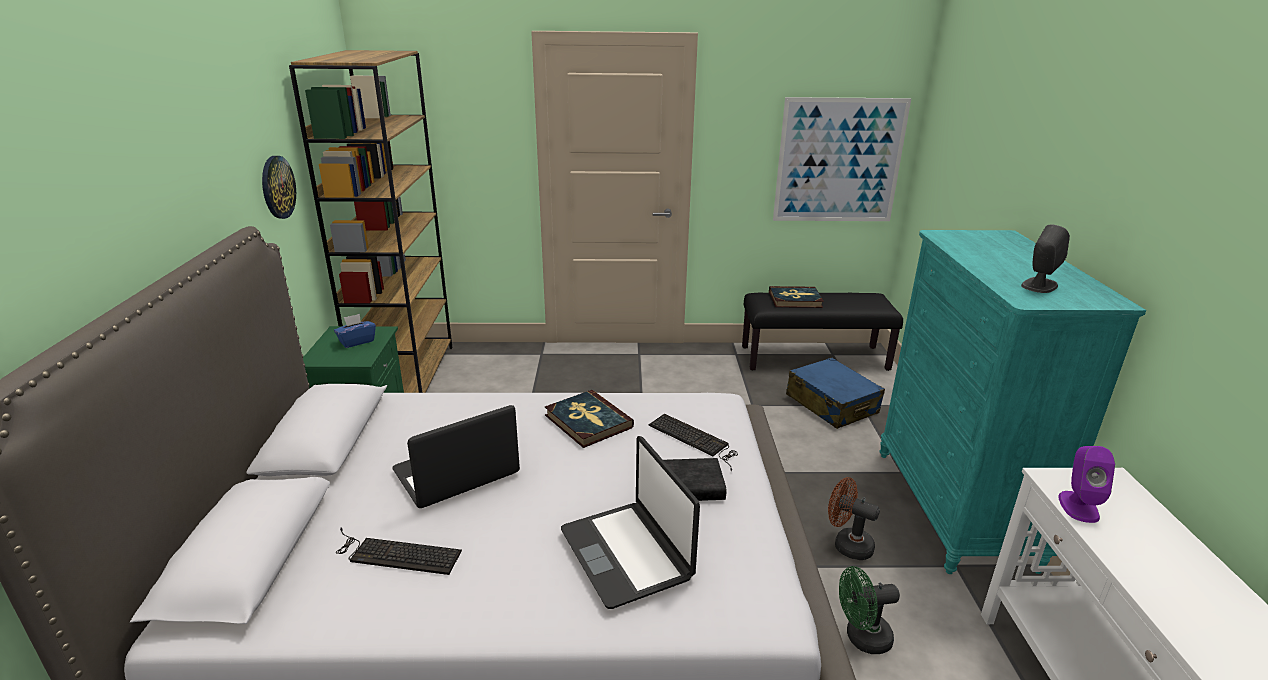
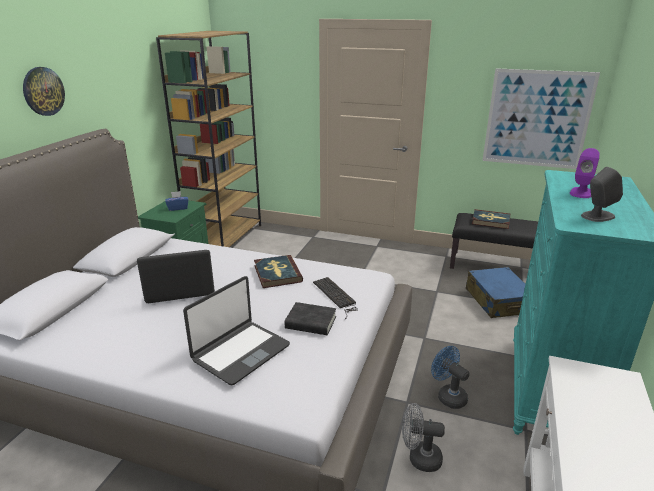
camera: 20 degrees right, 0 degrees up
wall clock [262,156,296,219] -> wall clock moved to [23,67,65,116]
keyboard [336,527,462,575] -> none
laptop [561,436,700,609] -> laptop turned 135 degrees counterclockwise [183,276,290,385]
brown fan [828,477,880,560] -> blue fan [431,346,470,409]
green fan [839,566,900,654] -> grey fan [402,403,445,472]
purple speaker [1058,446,1115,523] -> purple speaker moved to [570,148,600,198]

